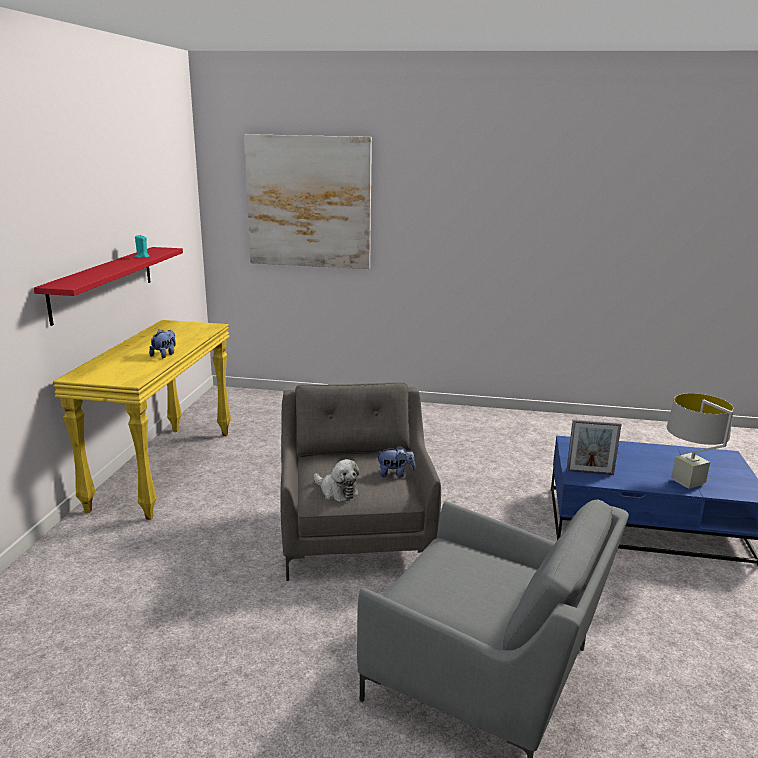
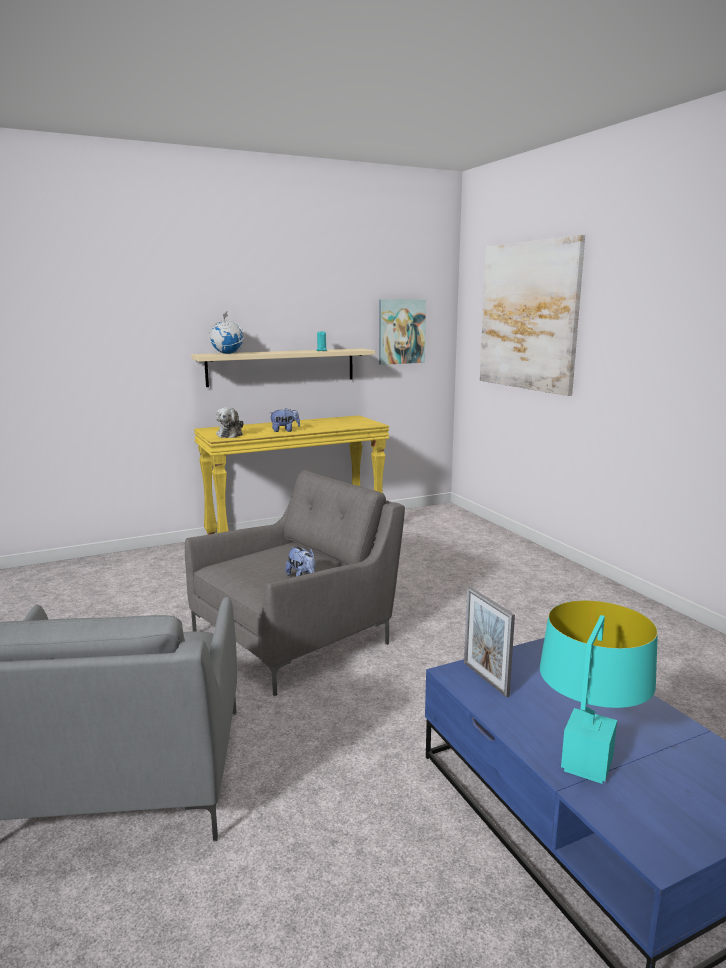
camera: 55 degrees right, 5 degrees down
red shelf [34,247,183,326] -> beige shelf [191,348,375,387]
plush toy [314,459,360,502] -> plush toy moved to [216,407,244,438]
grey table lamp [667,393,733,489] -> turquoise table lamp [540,600,658,784]
none -> globe [208,310,245,354]
none -> picture [379,299,426,365]

